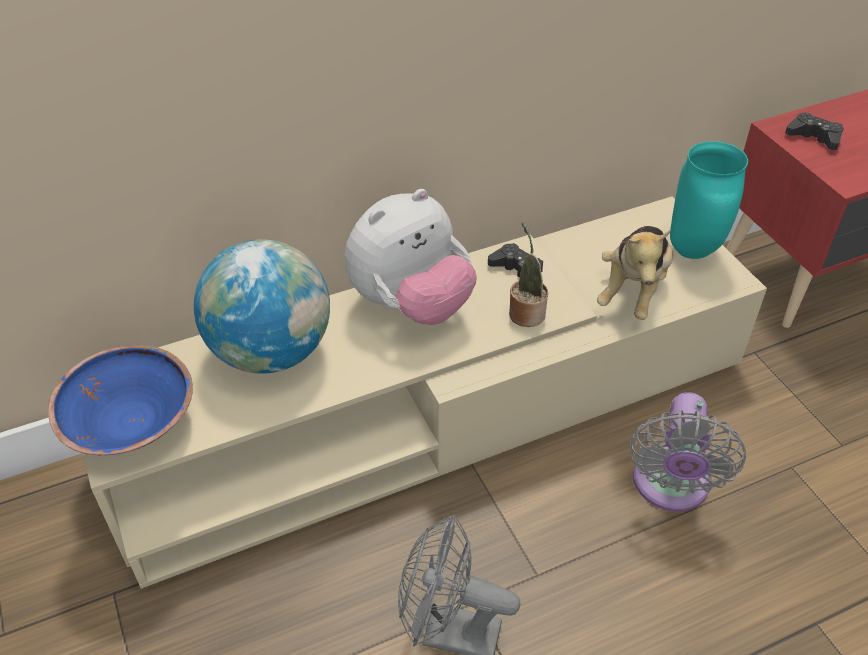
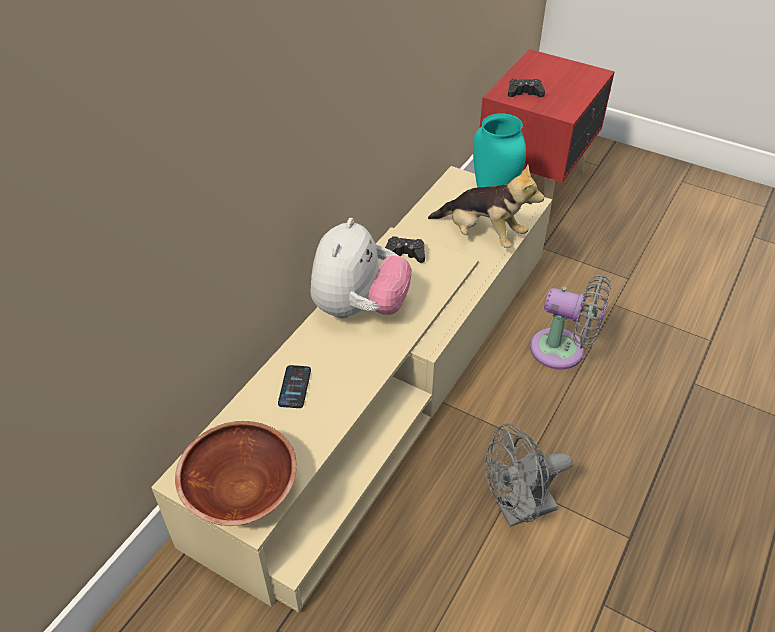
camera: 35 degrees left, 0 degrees up
blue bowl [48,345,193,455] -> brown bowl [175,421,297,526]
globe [194,239,330,374] -> phone [278,365,311,408]
potted plant [509,222,548,327] -> none
plush toy [597,226,673,320] -> plush toy turned 45 degrees counterclockwise [428,164,544,248]
grey fan [630,392,746,512] -> grey fan turned 45 degrees counterclockwise [530,275,611,370]

